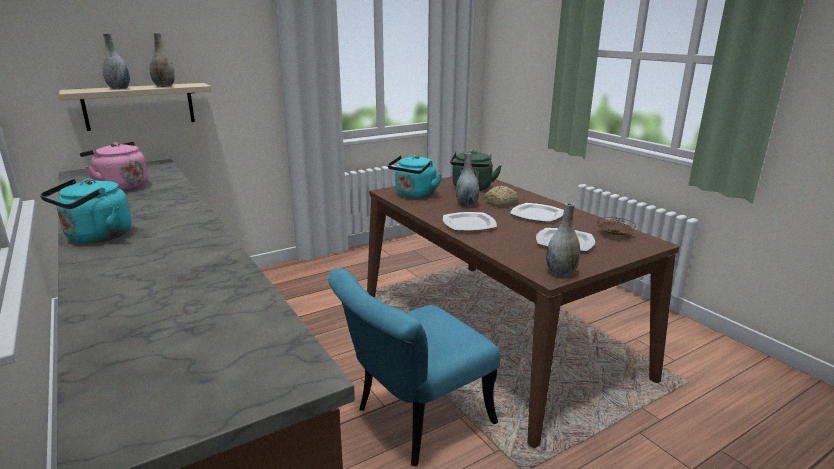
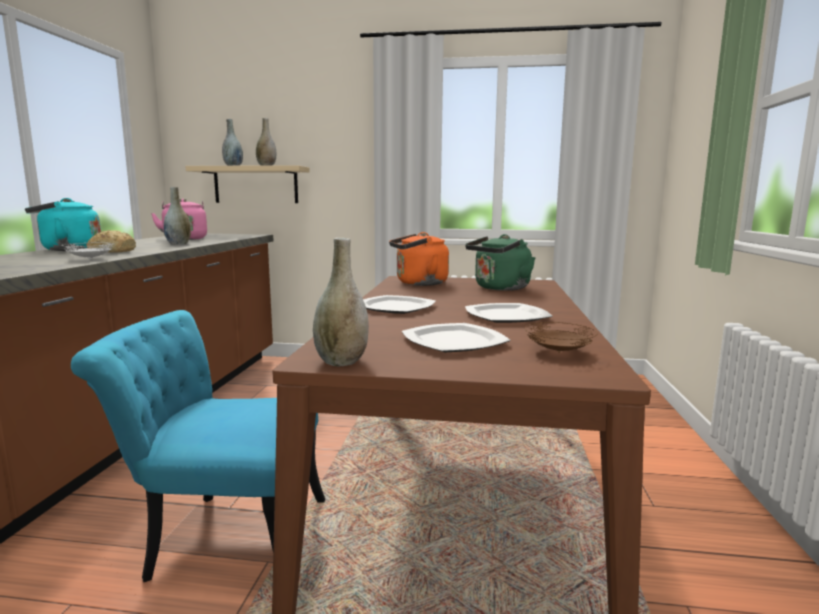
camera: 40 degrees right, 10 degrees down
turquoise kettle [388,155,442,198] -> orange kettle [389,232,449,286]
grey vase [456,153,479,207] -> grey vase moved to [164,187,191,245]
bread [484,186,519,207] -> bread moved to [87,230,136,253]
none -> white plate [64,243,114,260]

